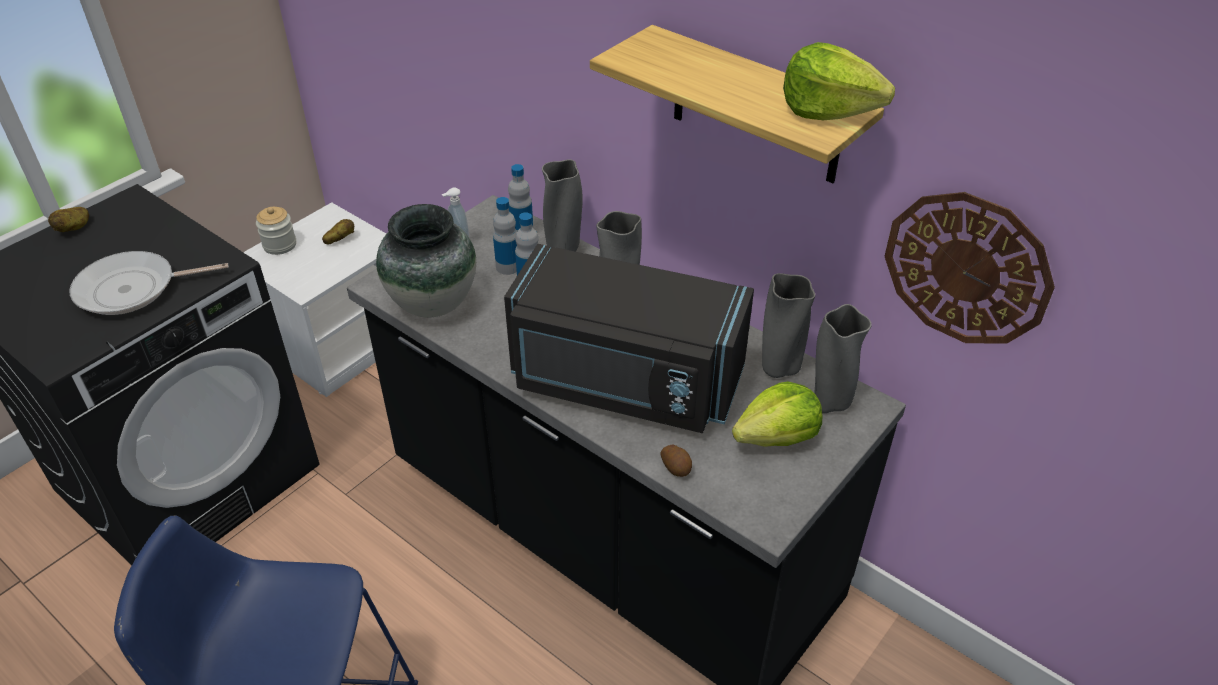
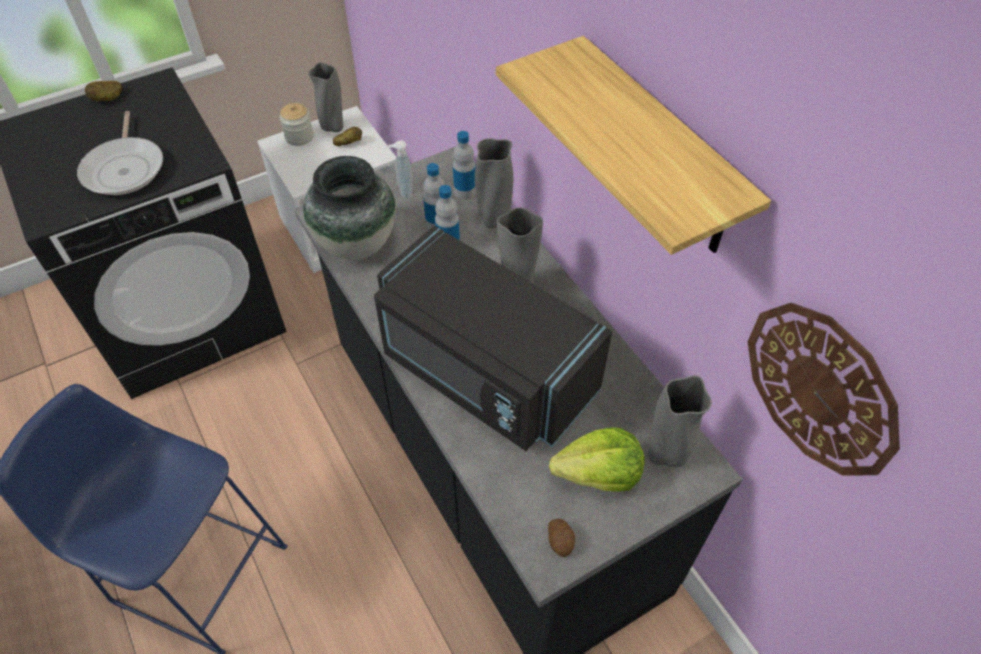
camera: 20 degrees right, 10 degrees up
frying pan [70,251,229,315] -> frying pan turned 105 degrees counterclockwise [77,111,163,195]
potato [660,445,692,477] -> potato moved to [548,519,575,557]
grey vase [762,273,815,378] -> grey vase moved to [309,62,343,132]
lettuce [783,42,895,120] -> none

